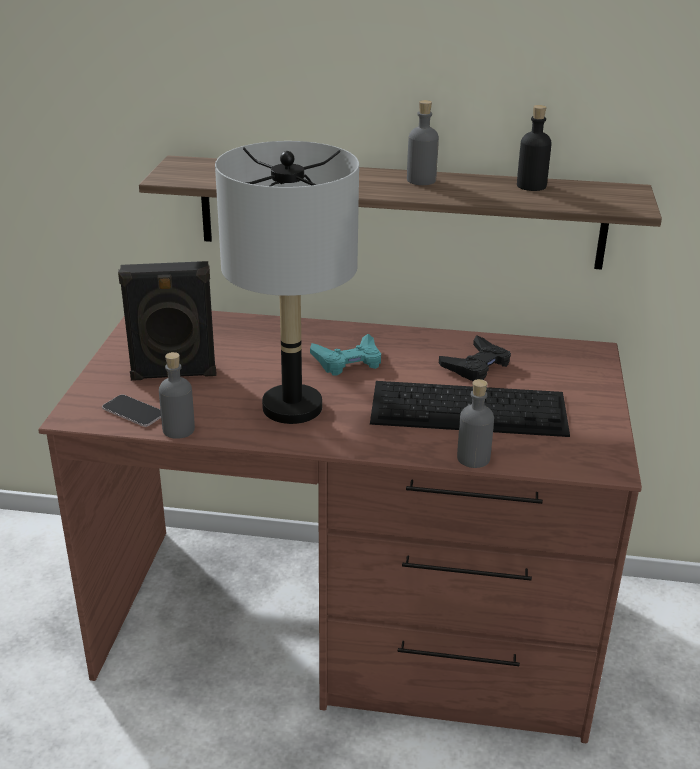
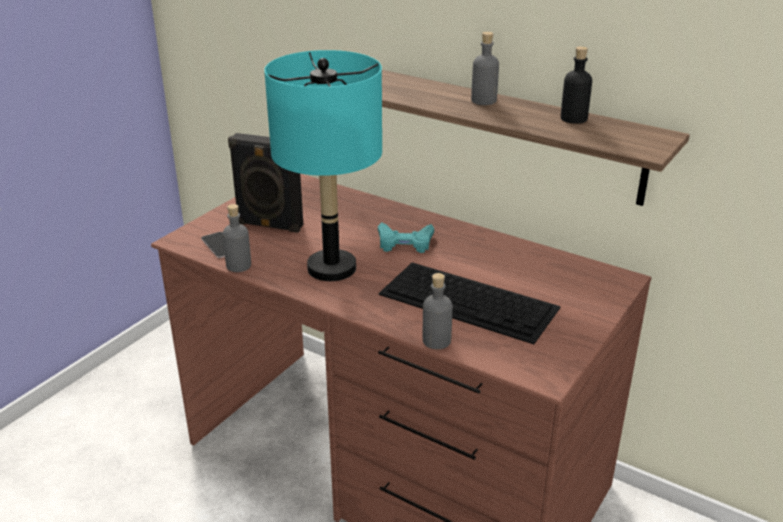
camera: 25 degrees right, 0 degrees up
grey table lamp [215,141,359,424] -> turquoise table lamp [264,50,382,281]
black game controller [439,335,511,381] -> none

